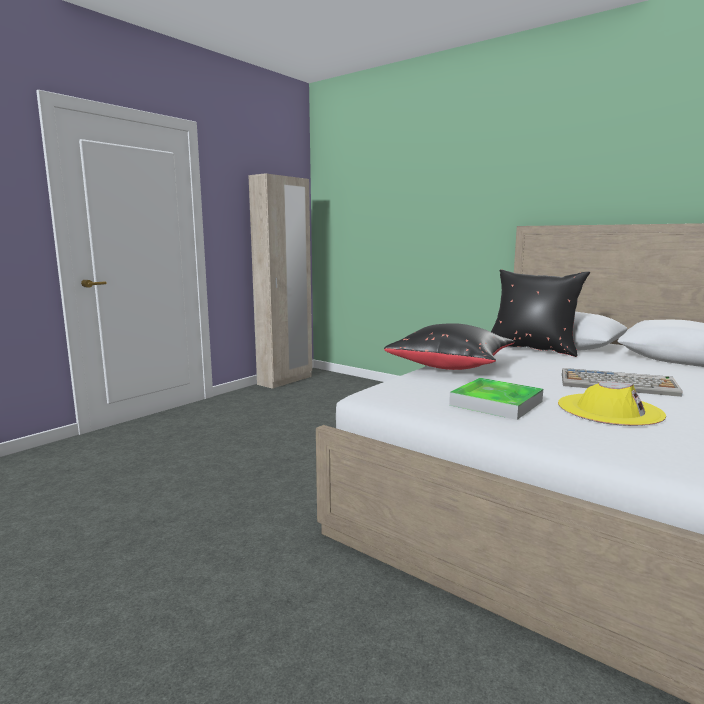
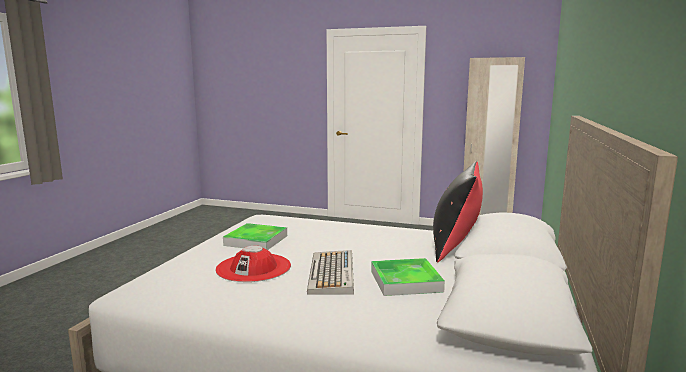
camera: 70 degrees right, 0 degrees up
black pillow [384,323,515,370] -> none
yellow hat [558,381,666,426] -> red hat [215,246,291,282]
none -> tray [371,258,445,296]

